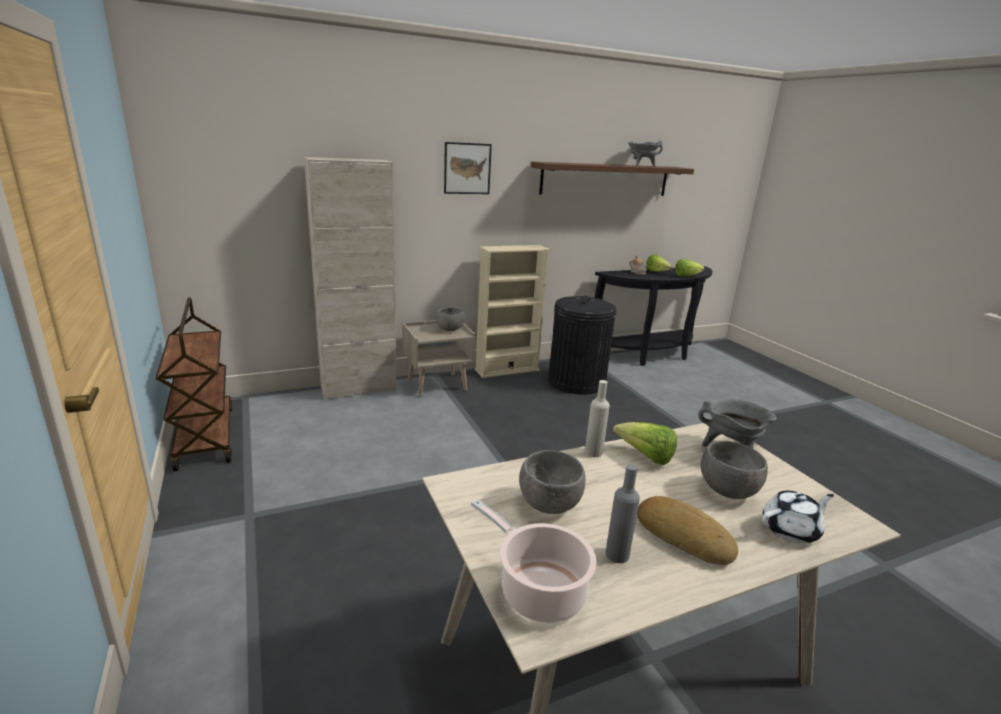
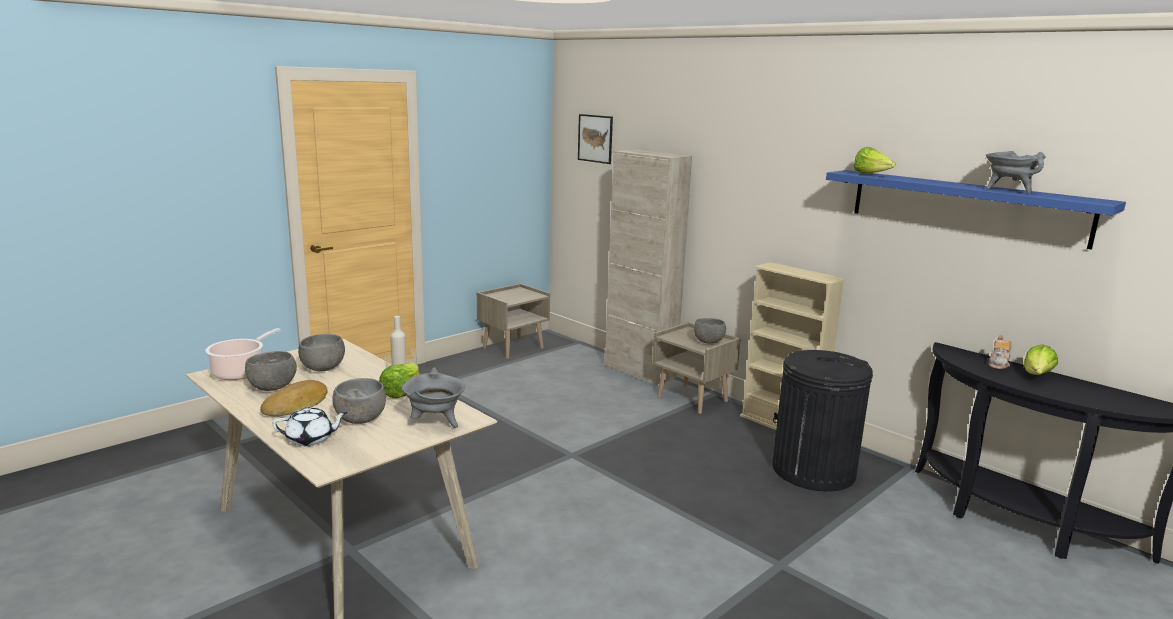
camera: 70 degrees right, 5 degrees down
brown cart [156,297,233,471] -> beige nightstand [477,283,550,359]
picture [444,142,492,194] -> picture moved to [578,114,613,164]
brown shelf [531,162,694,196] -> blue shelf [826,170,1126,250]
grey bottle [605,464,640,563] -> grey bowl [245,351,297,391]
lettuce [675,259,704,276] -> lettuce moved to [854,147,895,174]
white teapot [762,491,834,544] -> white teapot turned 60 degrees counterclockwise [273,407,348,446]

